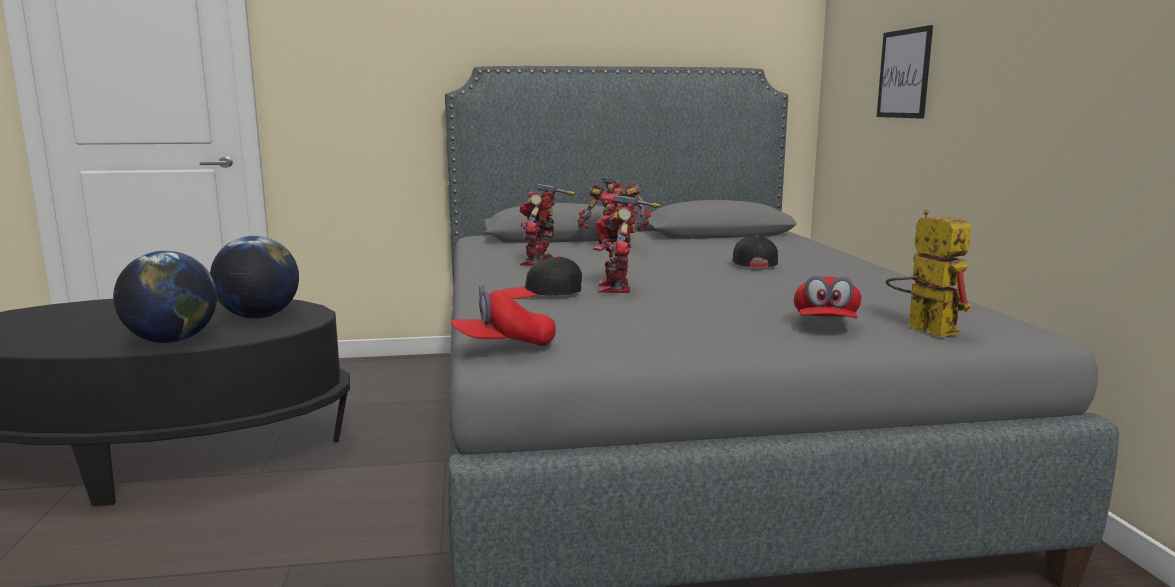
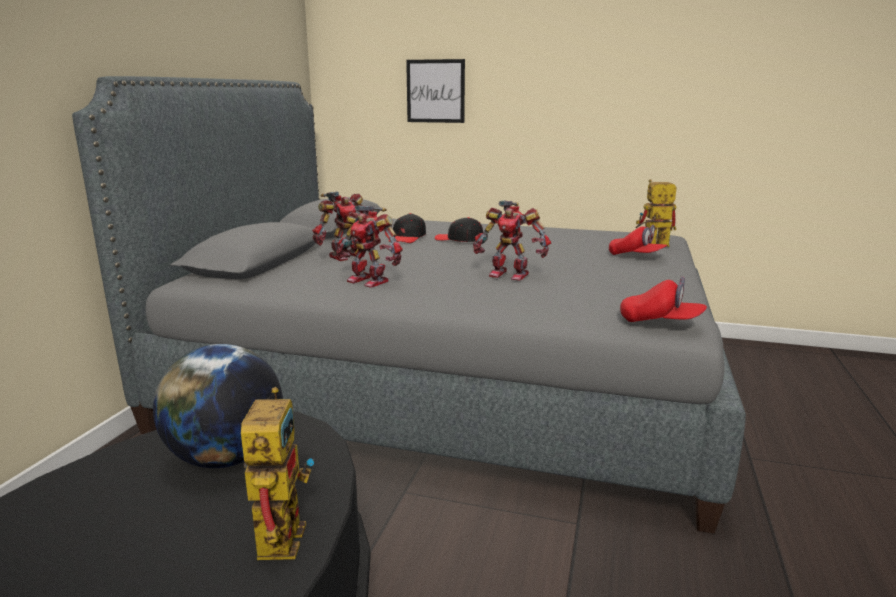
camera: 65 degrees left, 5 degrees up
globe [113,251,217,343] -> toy robot [241,387,314,560]
red cap [451,285,556,346] -> red cap turned 75 degrees counterclockwise [620,277,707,322]
black cap [503,256,582,299] -> black cap moved to [389,213,426,243]

